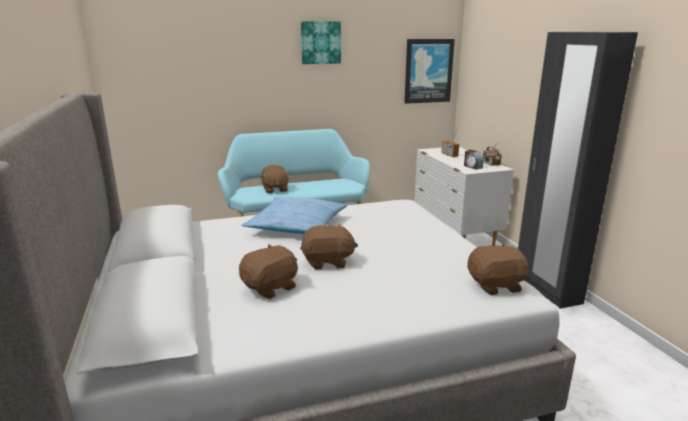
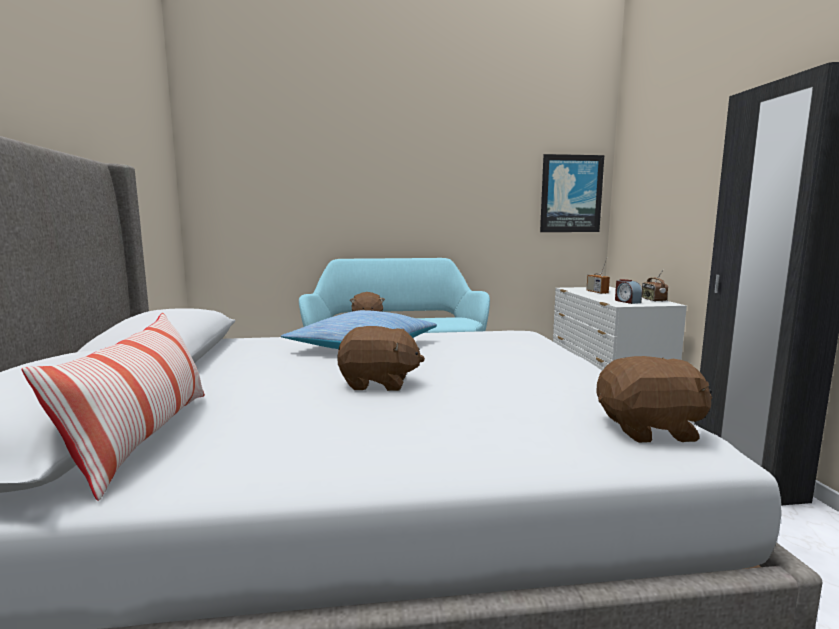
camera: 10 degrees right, 10 degrees down
brown plush toy [239,244,298,299] -> none
picture [301,21,341,64] -> none
none -> pillow [22,313,205,501]

